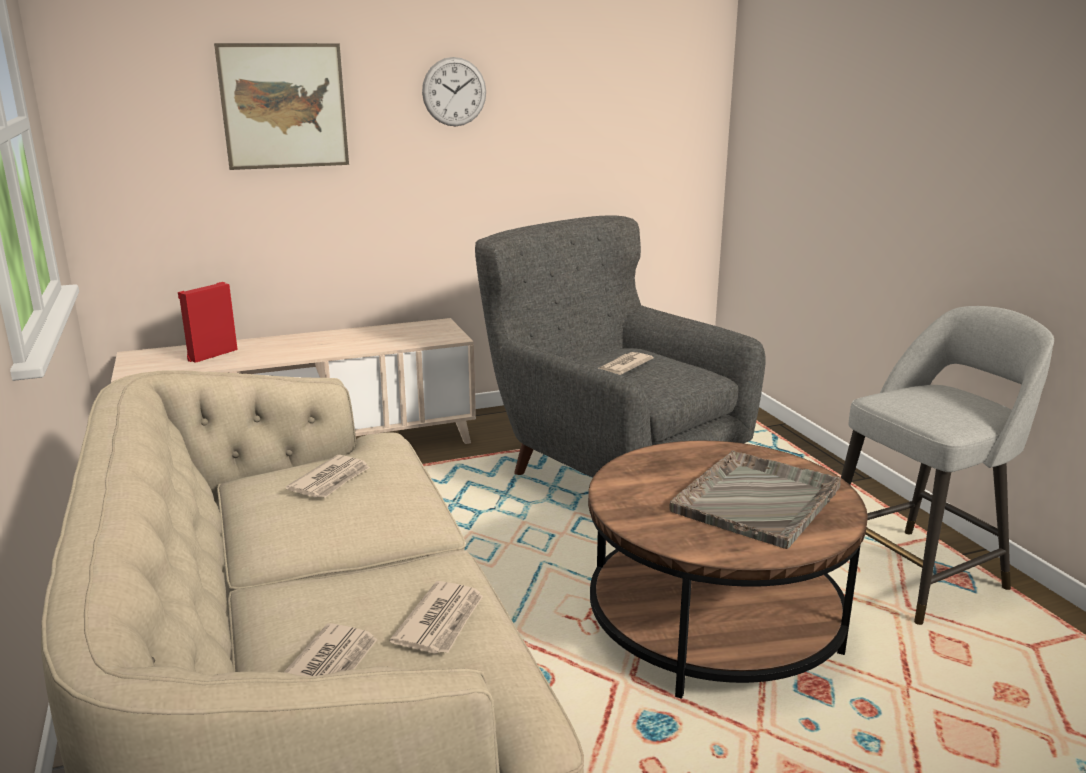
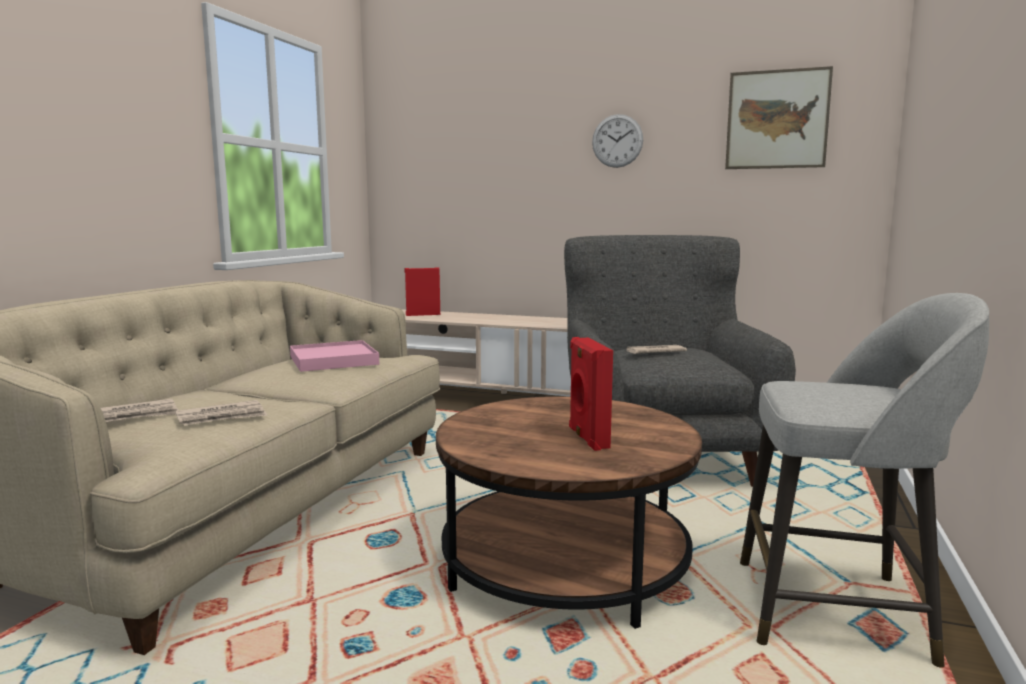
camera: 40 degrees right, 10 degrees down
picture [214,43,349,170] -> picture moved to [725,66,833,169]
newspaper [286,455,370,498] -> pink tray [290,340,379,372]
grey tray [669,450,841,549] -> red speaker [569,337,613,451]

